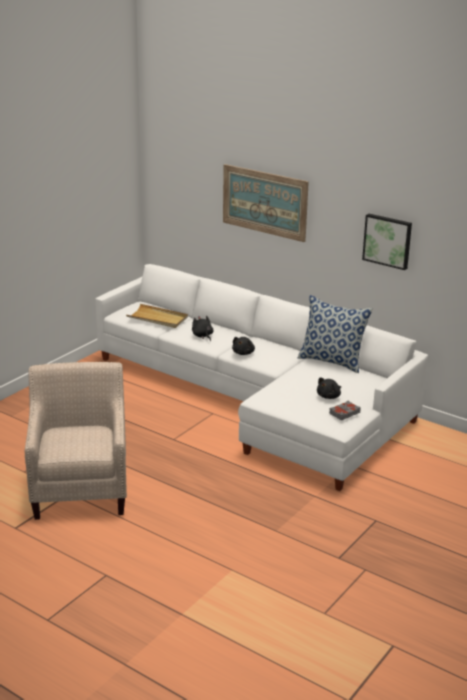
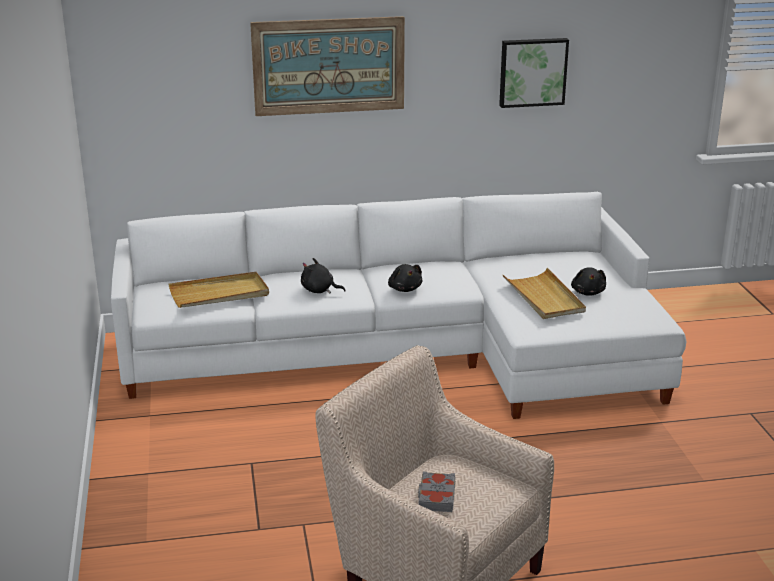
camera: 45 degrees left, 0 degrees up
pillow [298,295,373,373] -> none
grey book [329,401,361,420] -> grey book moved to [418,472,456,512]
none -> beige tray [502,268,586,319]

